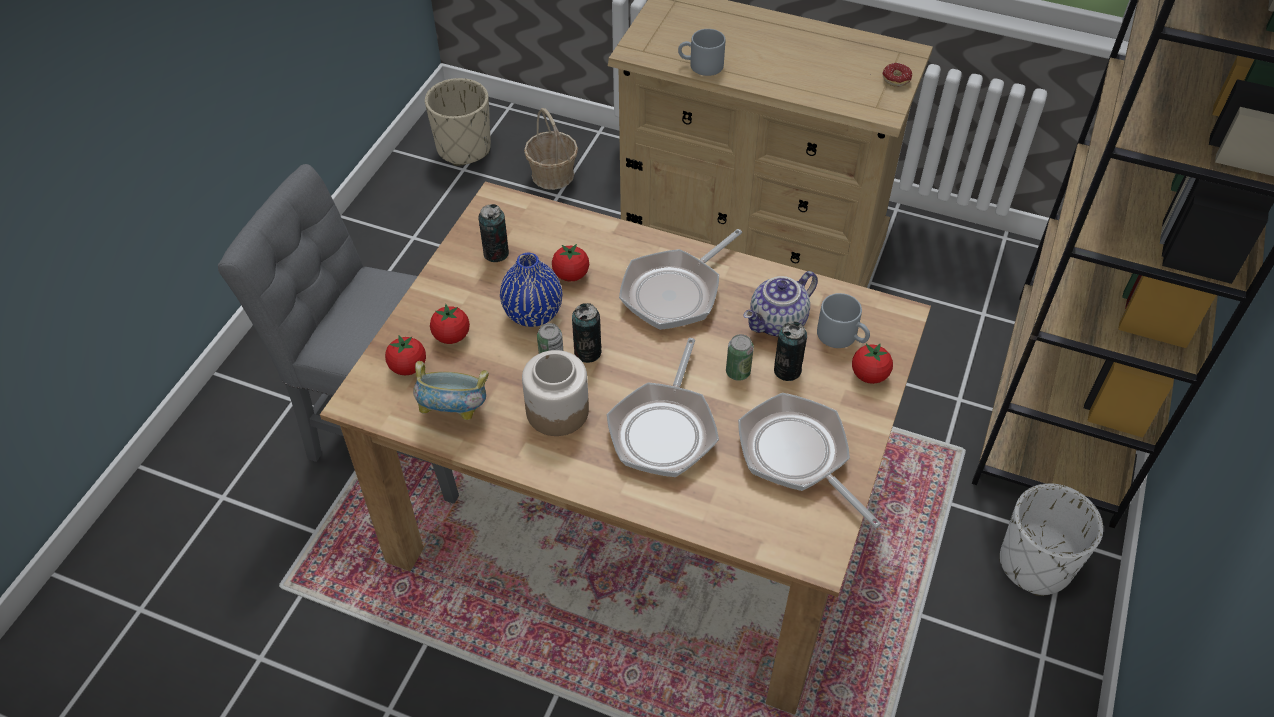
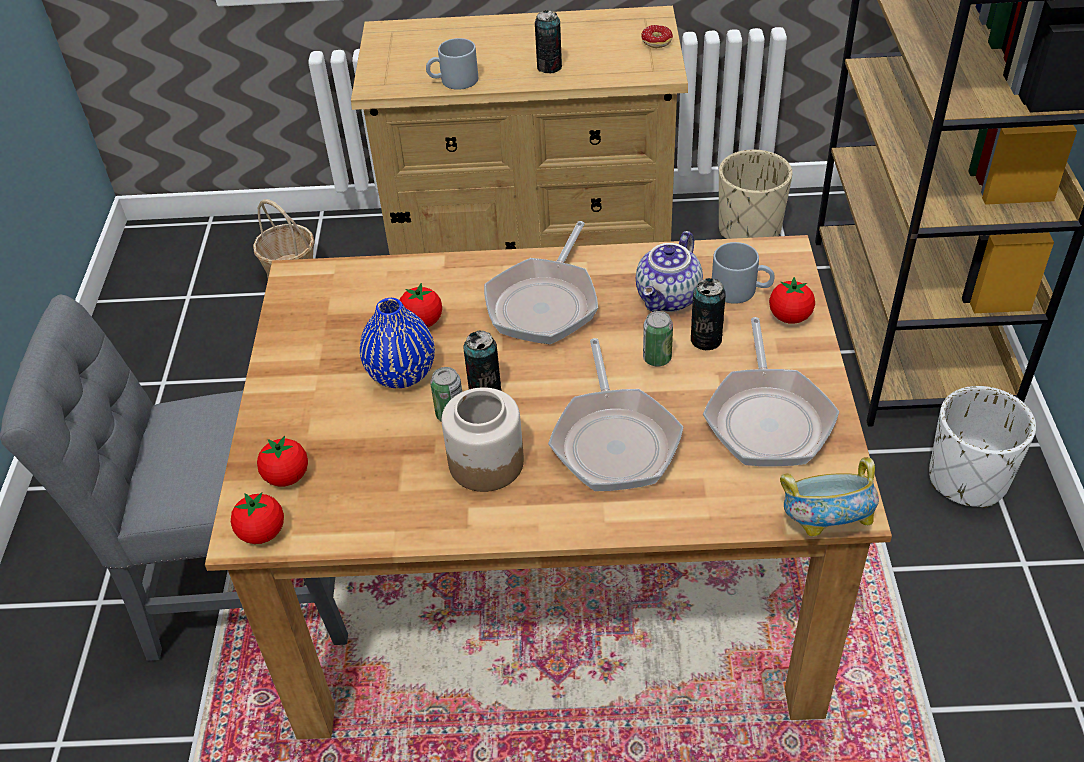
camera: 20 degrees left, 5 degrees down
bowl [413,361,489,420] -> bowl moved to [780,457,879,537]
beige planter [425,78,491,166] -> beige planter moved to [719,150,792,239]
tomato [430,304,470,344] -> tomato moved to [231,492,284,544]
can [479,204,509,262] -> can moved to [535,10,562,73]
frying pan [738,393,881,528] -> frying pan turned 120 degrees counterclockwise [703,317,839,466]

